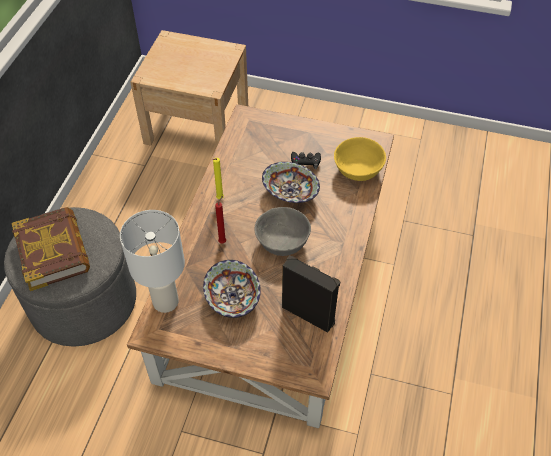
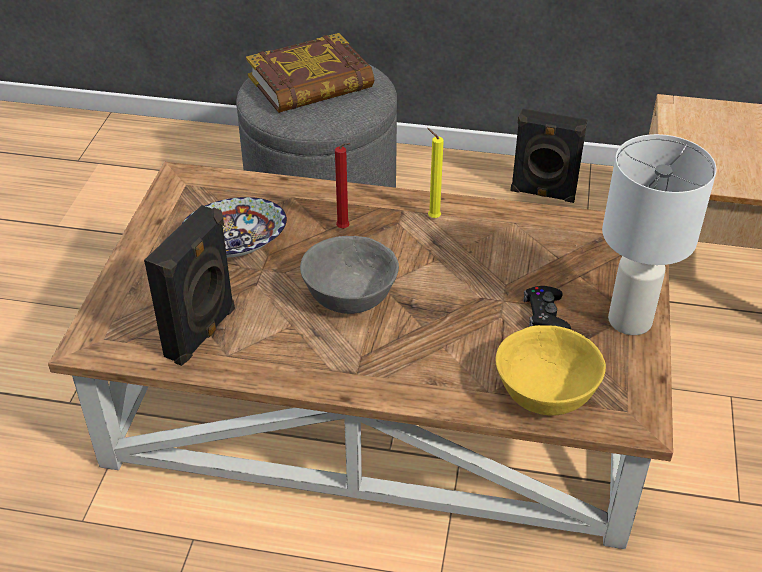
camera: 85 degrees right, 10 degrees down
white table lamp [120,210,185,313] -> white table lamp moved to [602,134,717,335]
bowl [262,162,320,203] -> none
none -> black speaker [510,108,588,203]

